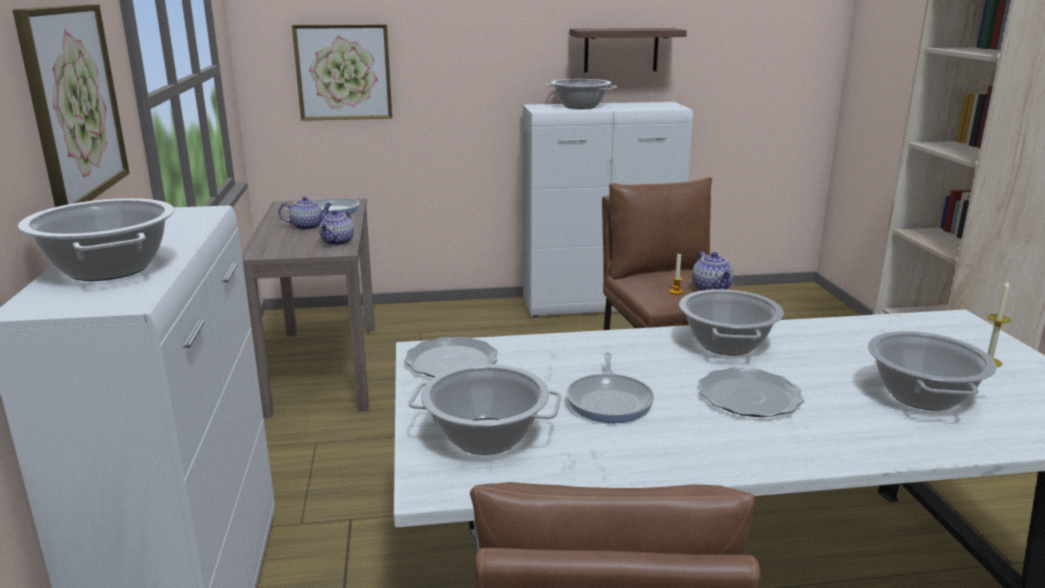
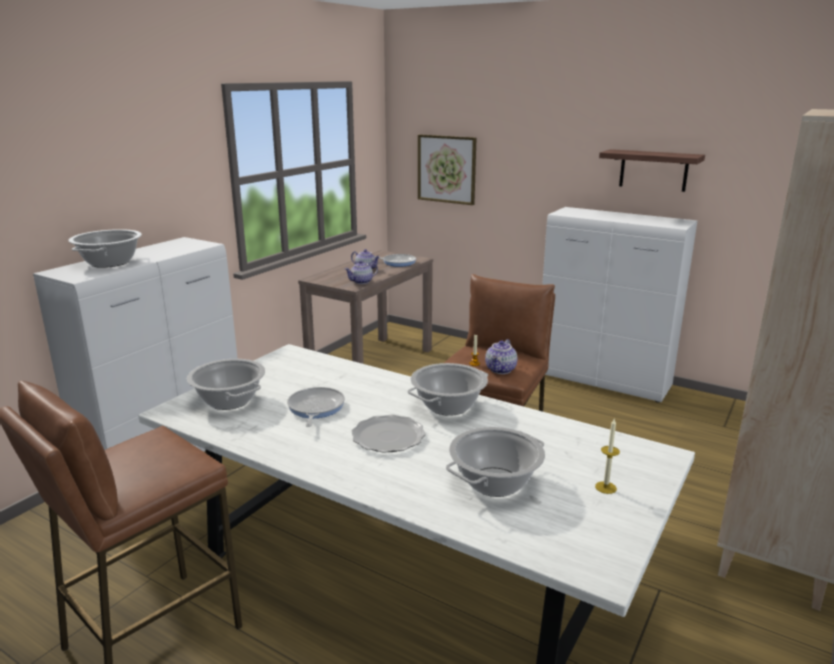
camera: 40 degrees right, 0 degrees up
picture [13,4,130,207] -> none
plate [404,337,498,377] -> none
cooking pot [545,79,617,109] -> none
frying pan [566,352,654,423] -> frying pan turned 135 degrees clockwise [287,387,345,427]

